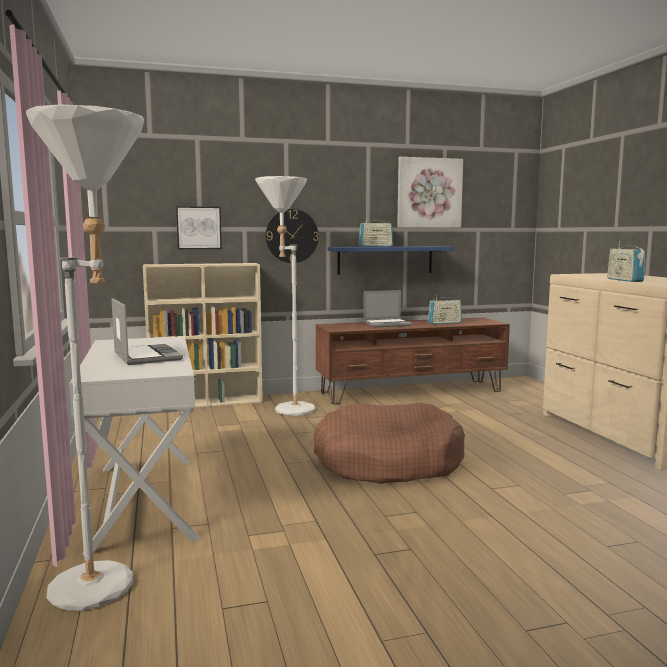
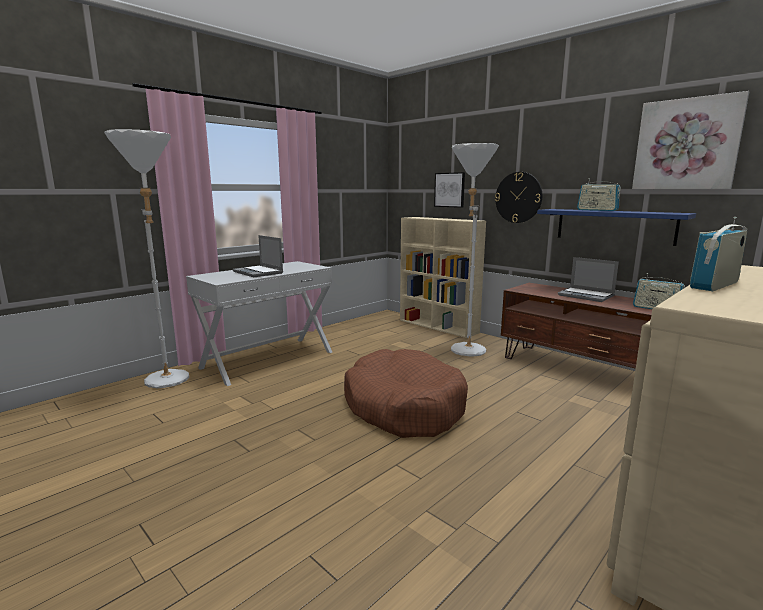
camera: 60 degrees right, 5 degrees up
laptop [111,298,183,365] -> laptop turned 105 degrees clockwise [233,235,283,277]

